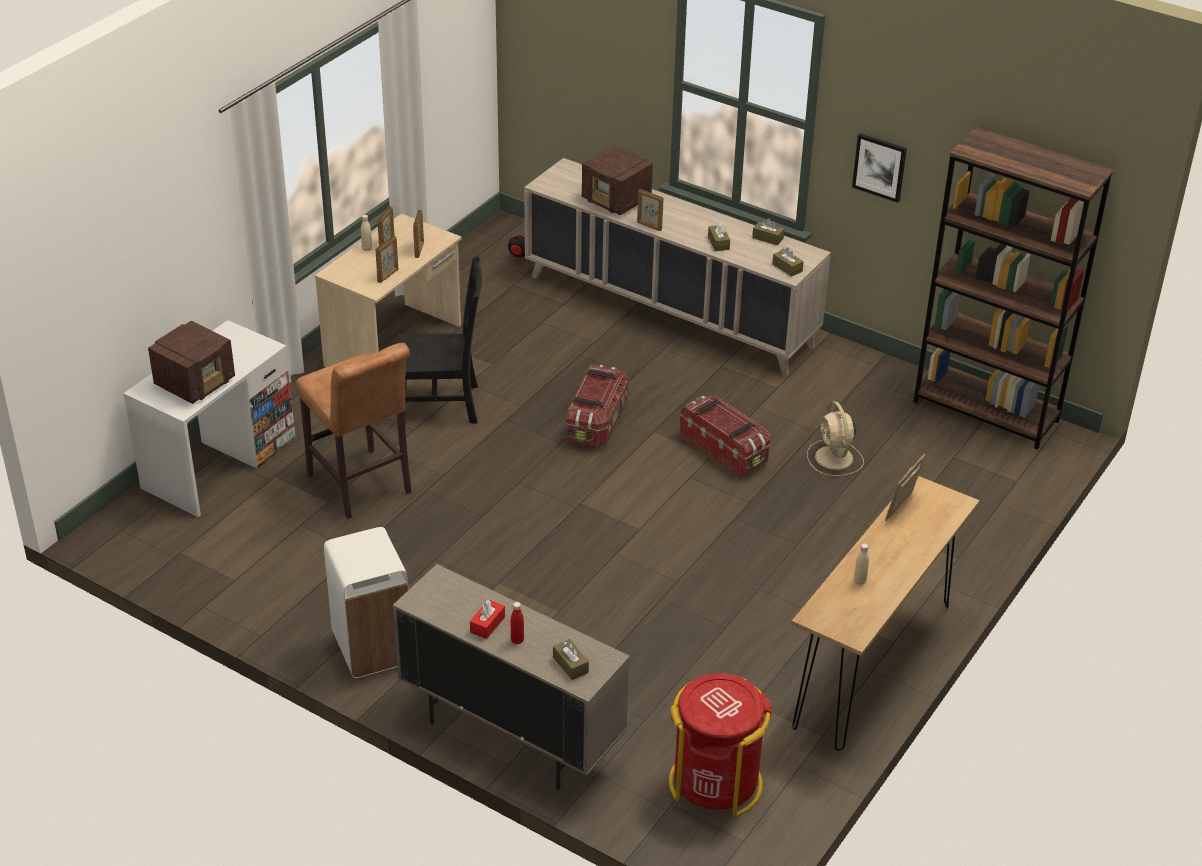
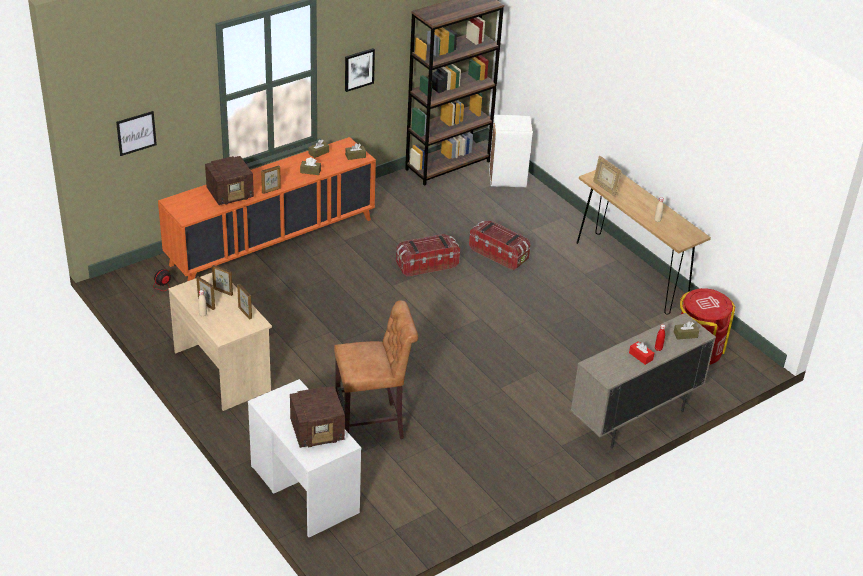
camera: 70 degrees left, 0 degrees up
radio [148,320,235,404] -> radio turned 105 degrees clockwise [290,386,345,448]
white trash can [324,527,409,678] -> white trash can moved to [489,115,532,187]
black chair [397,255,482,424] -> none
beige cabinet [524,158,831,376] -> orange cabinet [158,137,376,281]
storage box [566,364,629,447] -> storage box moved to [469,221,530,270]
beige fan [807,401,864,476] -> none
none -> picture [116,111,157,156]

